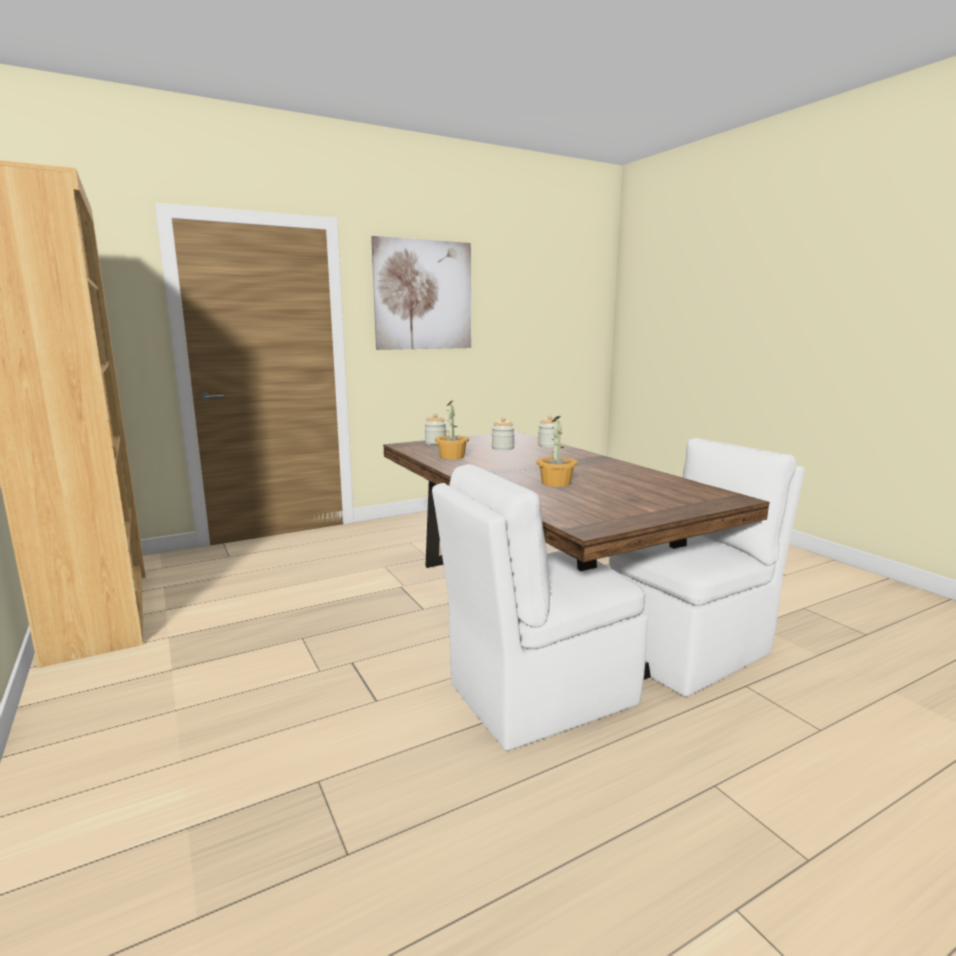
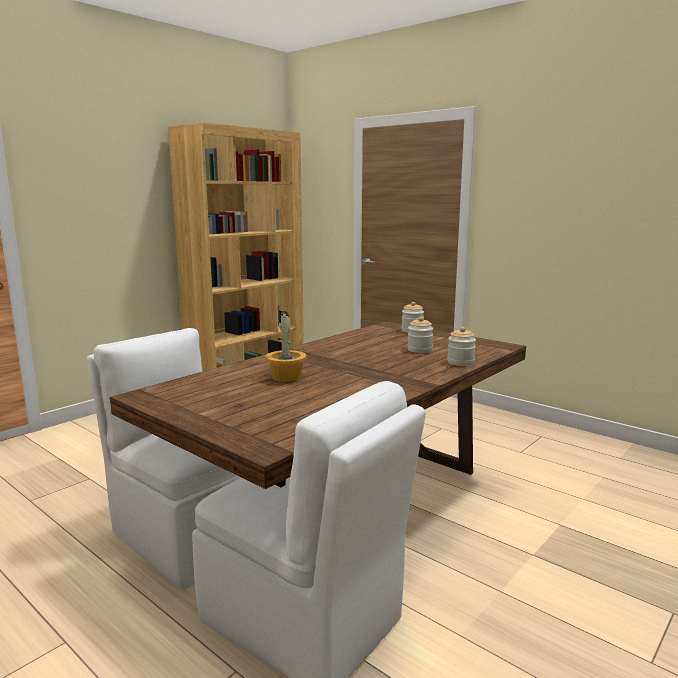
camera: 70 degrees right, 0 degrees up
picture [371,236,471,350] -> none
potted plant [435,400,469,460] -> none

